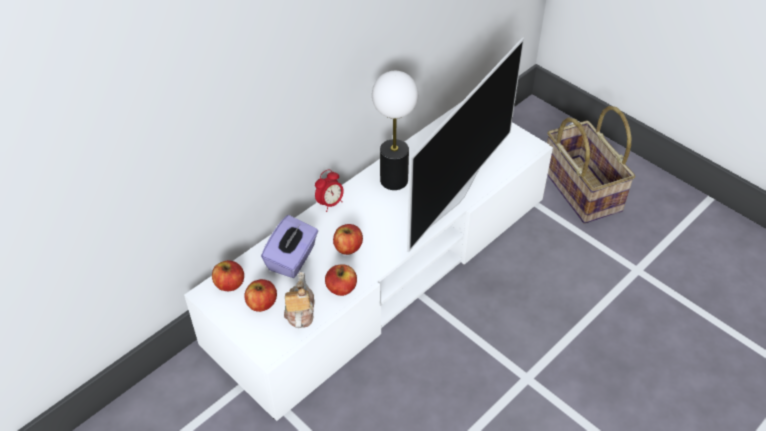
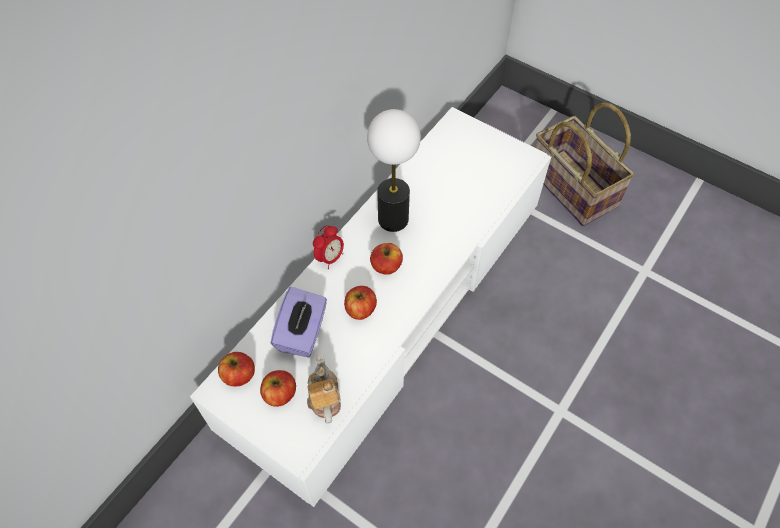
camera: 10 degrees left, 10 degrees up
apple [325,265,357,296] -> apple moved to [370,243,403,274]
television [407,37,524,252] -> none

